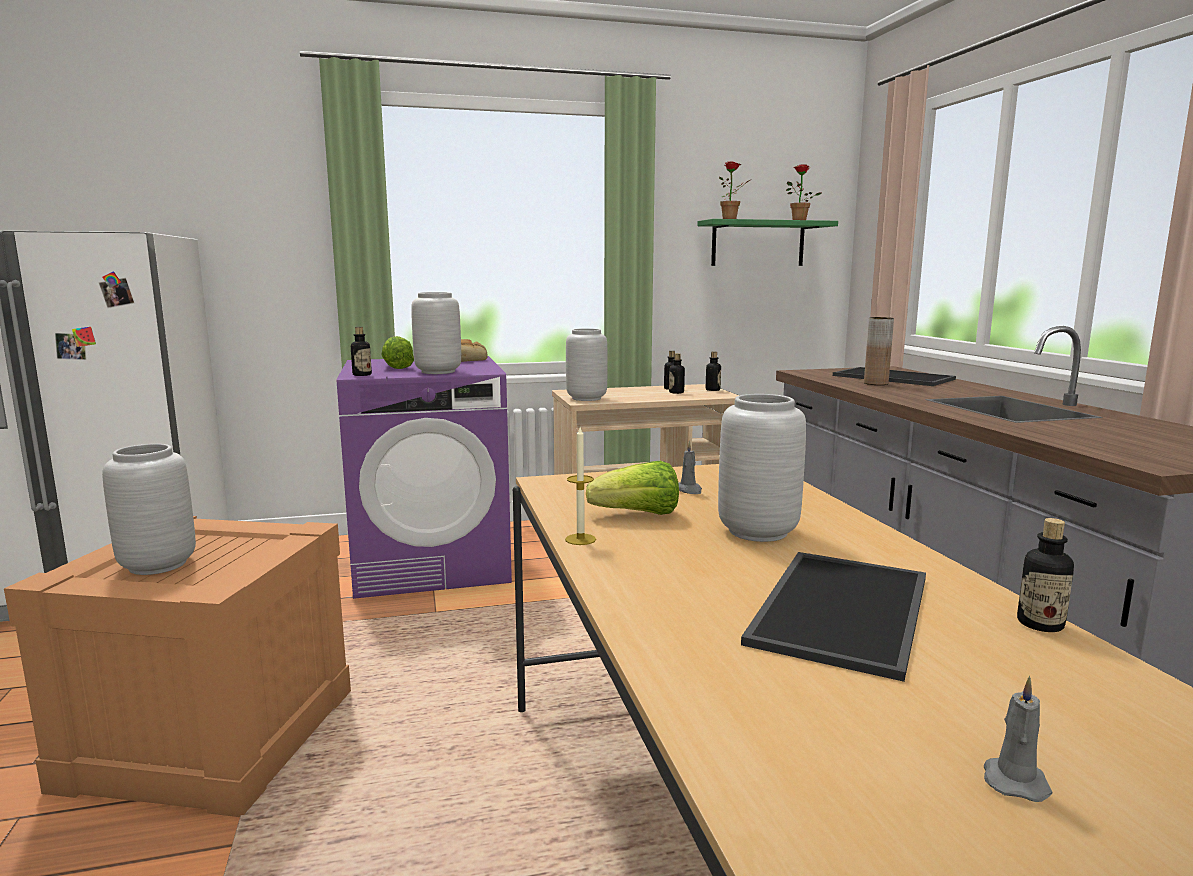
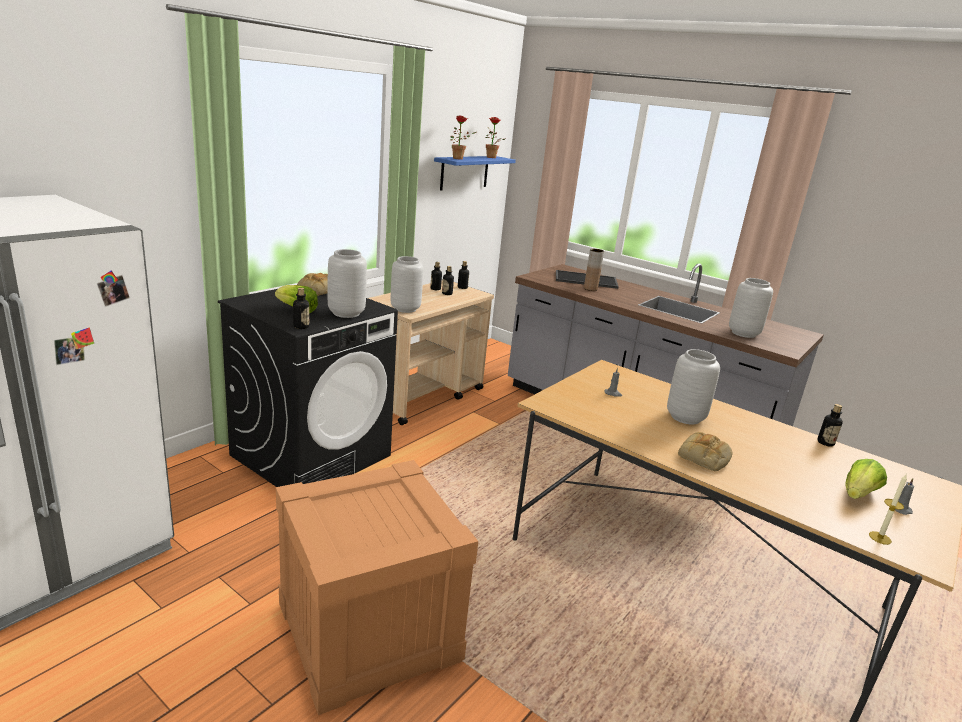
camera: 40 degrees left, 10 degrees up
grey vase [102,444,196,575] -> grey vase moved to [729,278,773,338]
purple washing machine [337,356,512,599] -> black washing machine [218,289,398,487]
candle [565,427,596,545] -> candle moved to [869,475,907,545]
lettuce [586,461,679,515] -> lettuce moved to [846,459,887,499]
green shelf [697,219,838,266] -> blue shelf [434,156,516,190]
tray [741,552,926,682] -> none
none -> bread [678,432,733,471]

